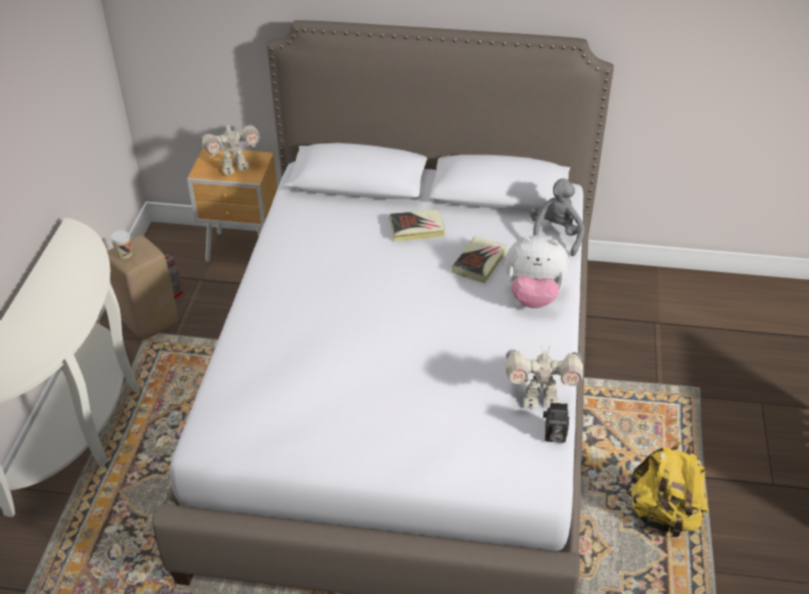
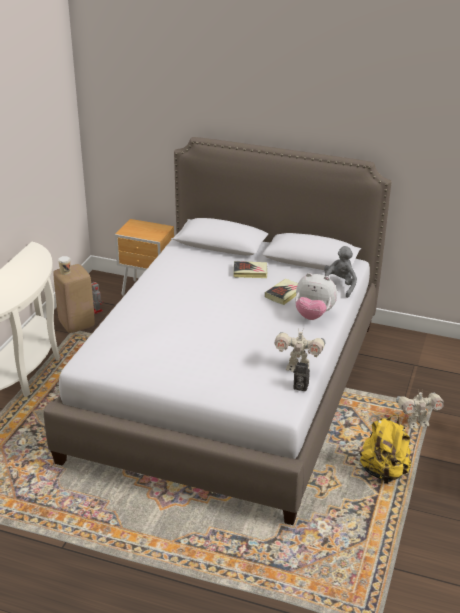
camera: 10 degrees right, 10 degrees down
toy robot [200,120,260,175] -> toy robot moved to [396,389,444,429]

